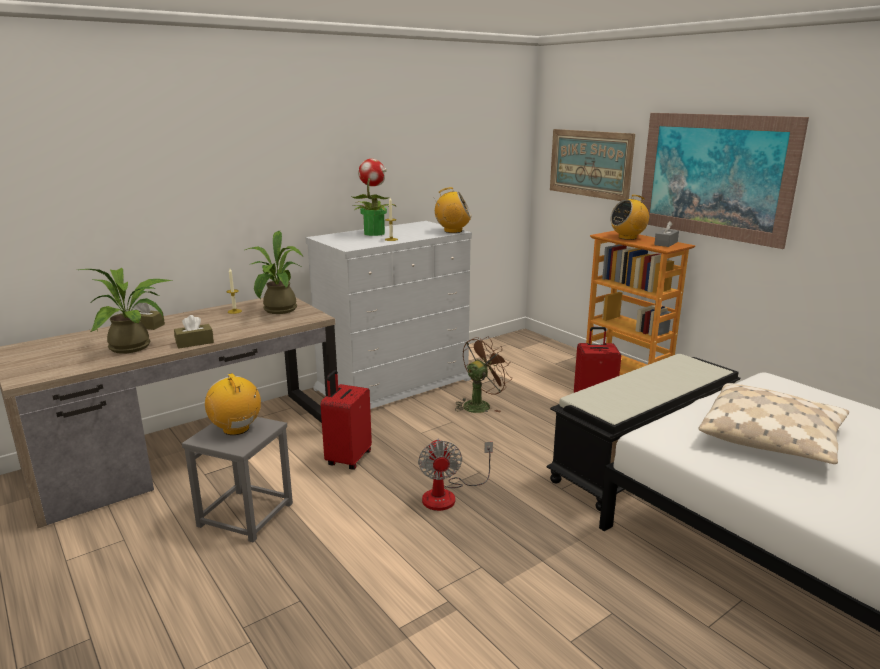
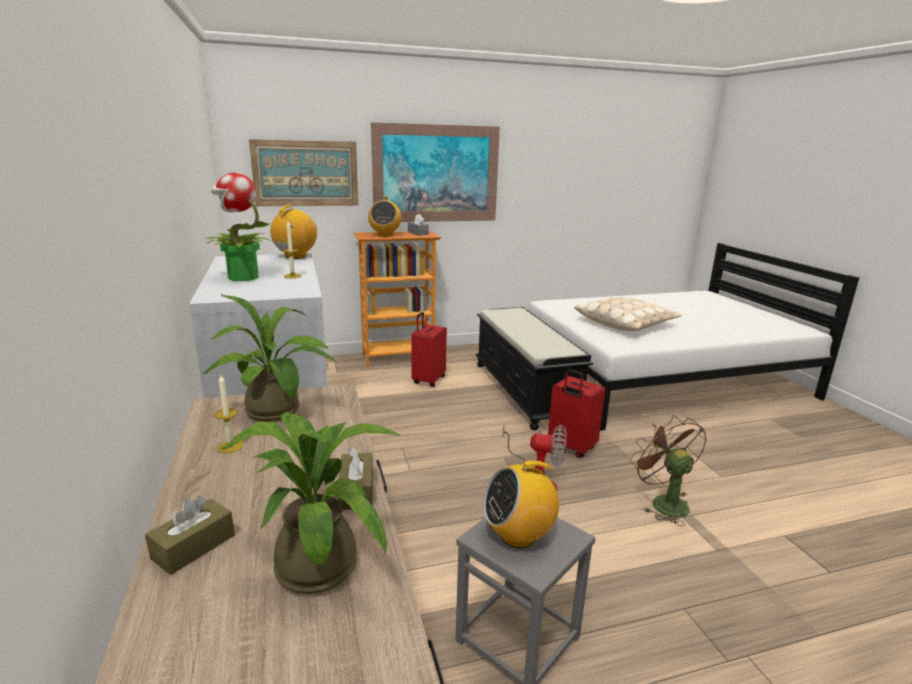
camera: 70 degrees left, 0 degrees up
red suitcase [320,370,372,469] -> red suitcase moved to [548,369,605,458]
brown fan [455,336,512,413] -> brown fan moved to [630,415,707,526]

